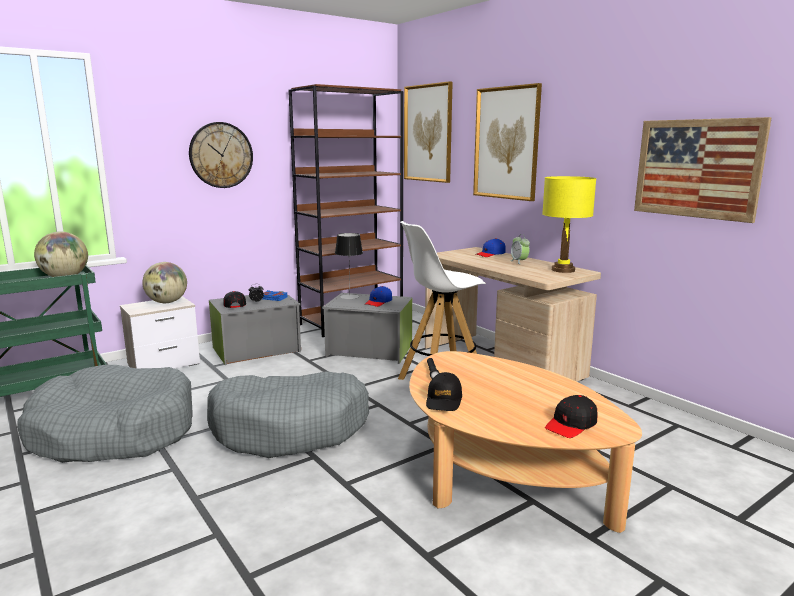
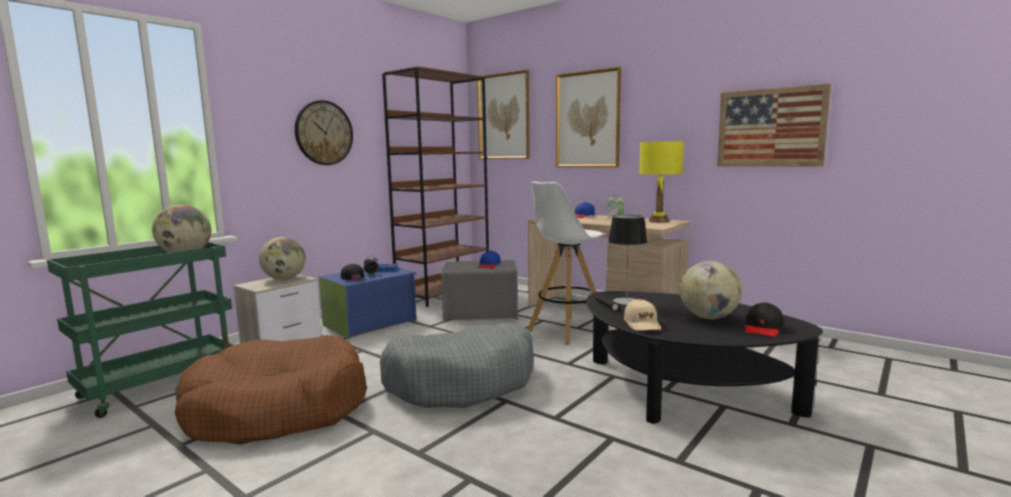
camera: 15 degrees left, 5 degrees down
grey dog bed [17,365,192,463] -> brown dog bed [175,335,367,445]
grey storage box [209,291,301,365] -> blue storage box [319,268,417,339]
table lamp [335,233,363,299] -> table lamp moved to [608,215,647,305]
beige coffee table [409,351,642,533] -> black coffee table [586,291,823,424]
black cap [426,372,462,411] -> beige cap [624,299,661,331]
none -> globe [680,261,742,319]

